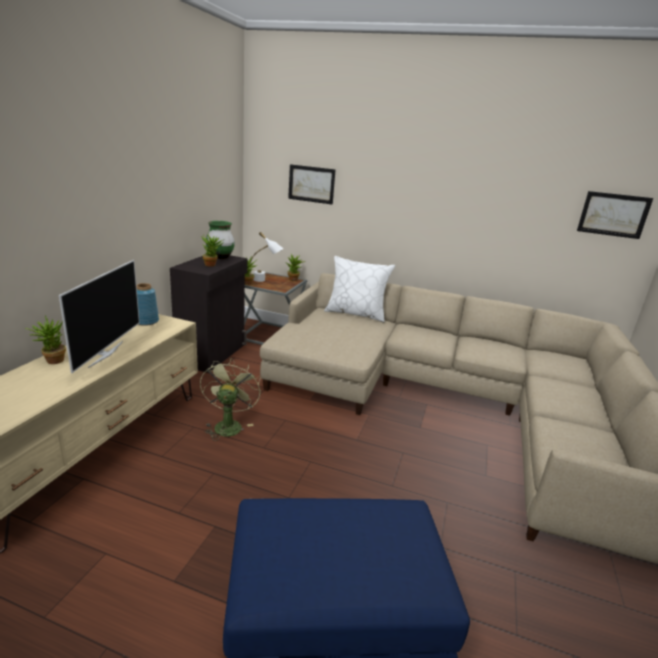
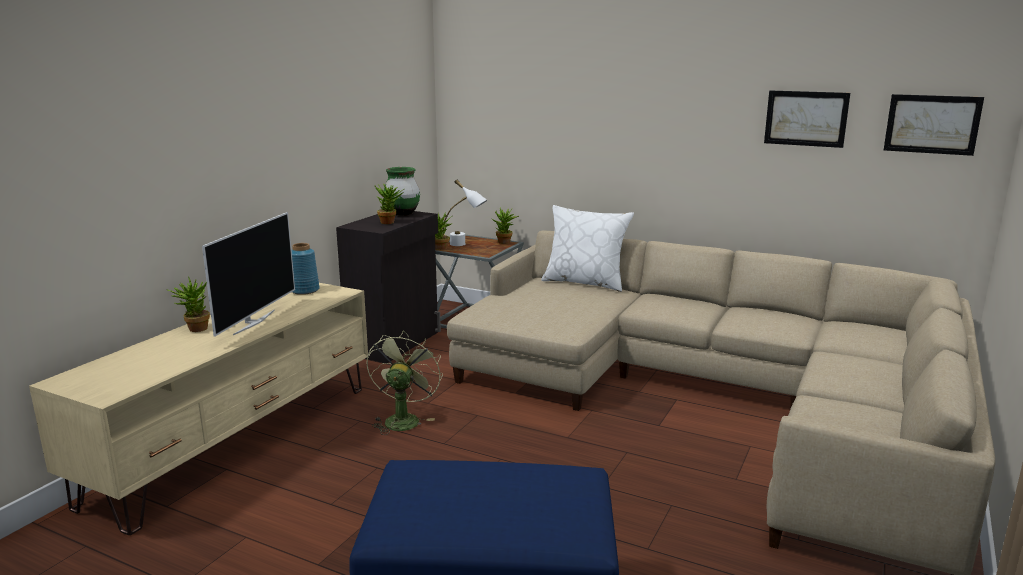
camera: 10 degrees right, 5 degrees down
picture [288,164,336,204] -> picture moved to [764,90,850,148]

